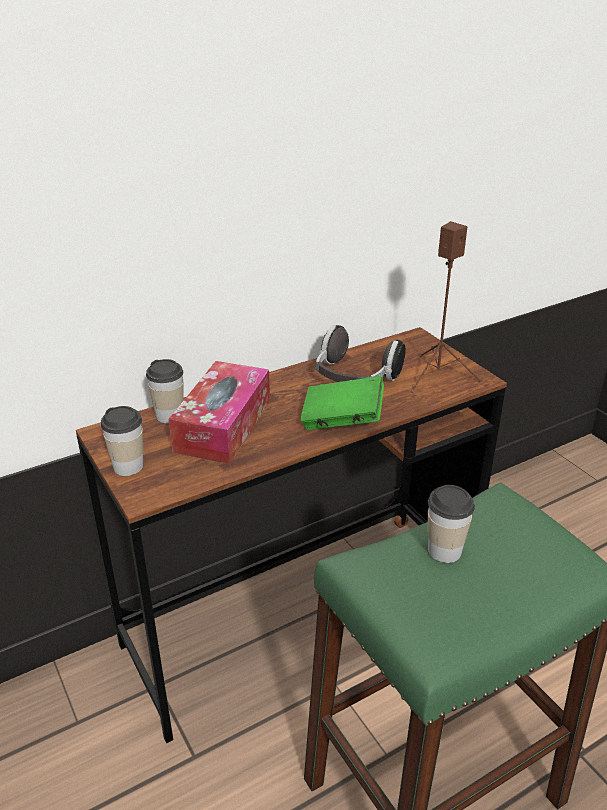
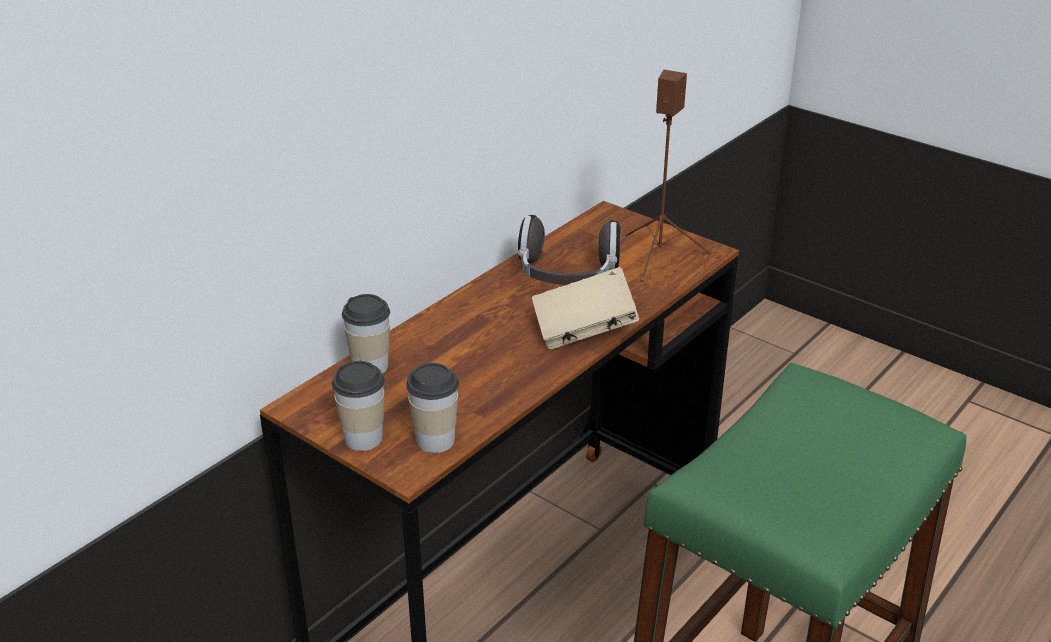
camera: 20 degrees left, 0 degrees up
tissue box [169,361,270,464] -> none
green book [300,376,384,430] -> beige book [532,267,639,350]
cup [428,485,475,563] -> cup moved to [406,363,459,453]

